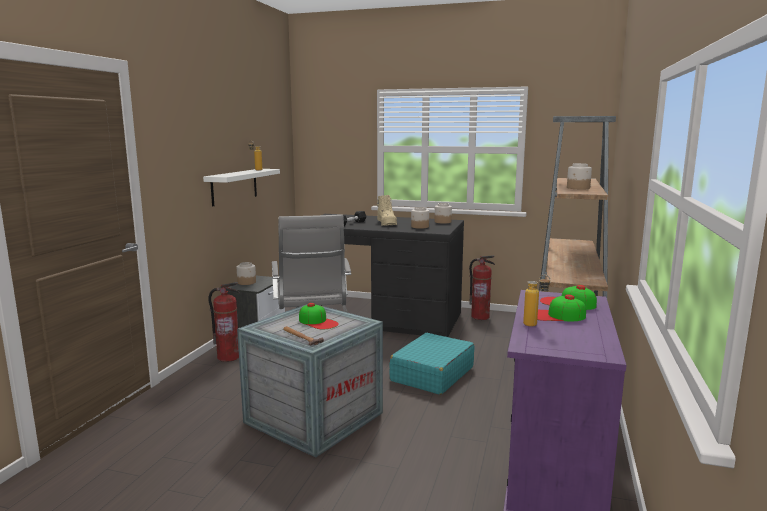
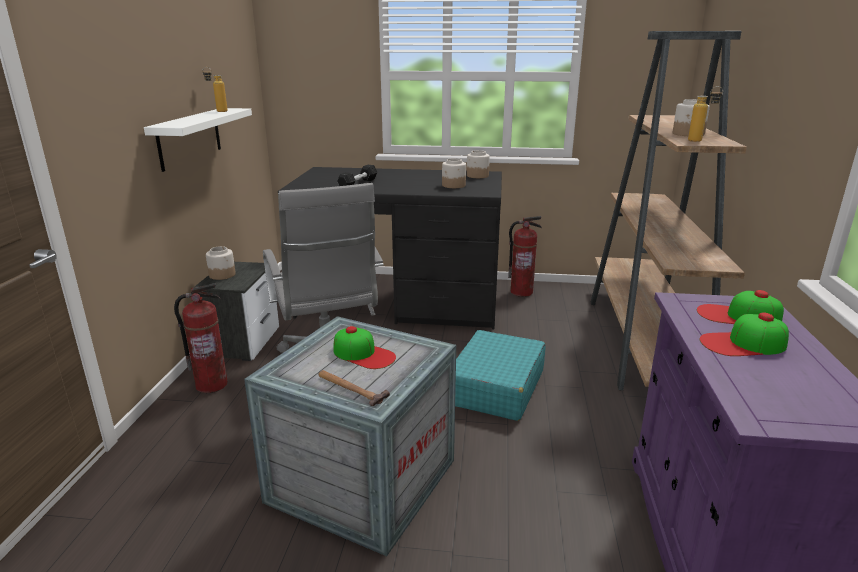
camera: 10 degrees left, 10 degrees up
beige boot [377,195,397,226] -> none
bottle [523,275,551,327] -> bottle moved to [688,86,723,142]

